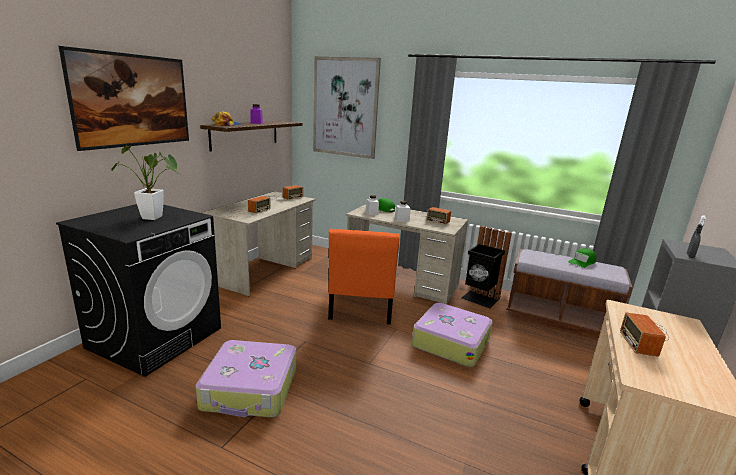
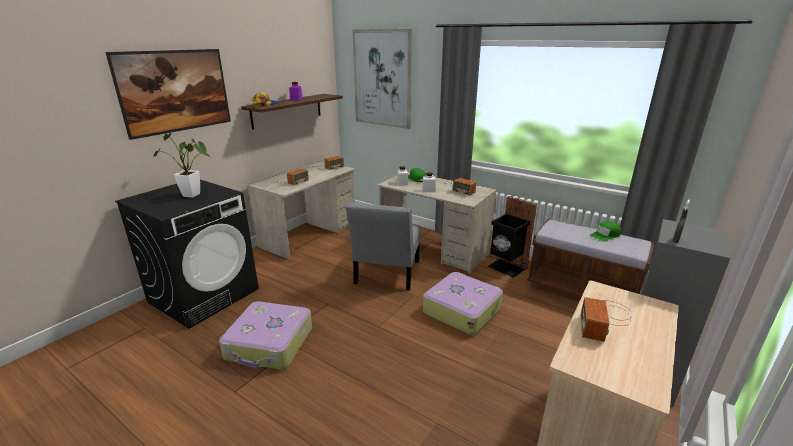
camera: 10 degrees right, 5 degrees up
orange chair [328,229,400,324] -> grey chair [346,203,421,291]

